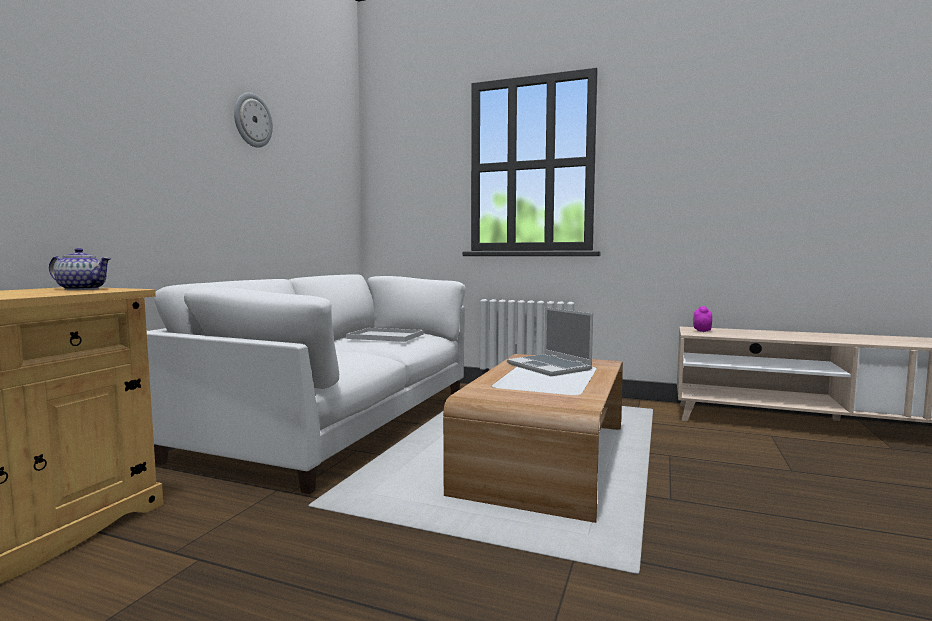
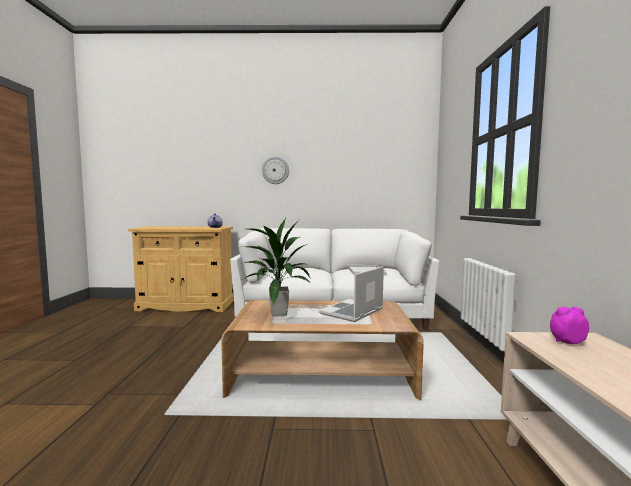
camera: 70 degrees right, 0 degrees up
wall clock [234,92,273,148] -> wall clock moved to [262,156,289,184]
none -> potted plant [244,218,311,317]

